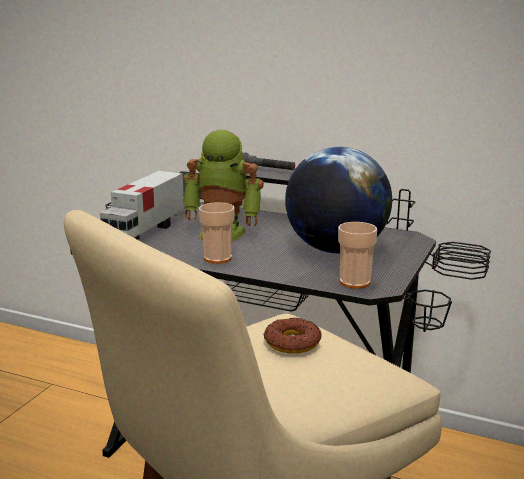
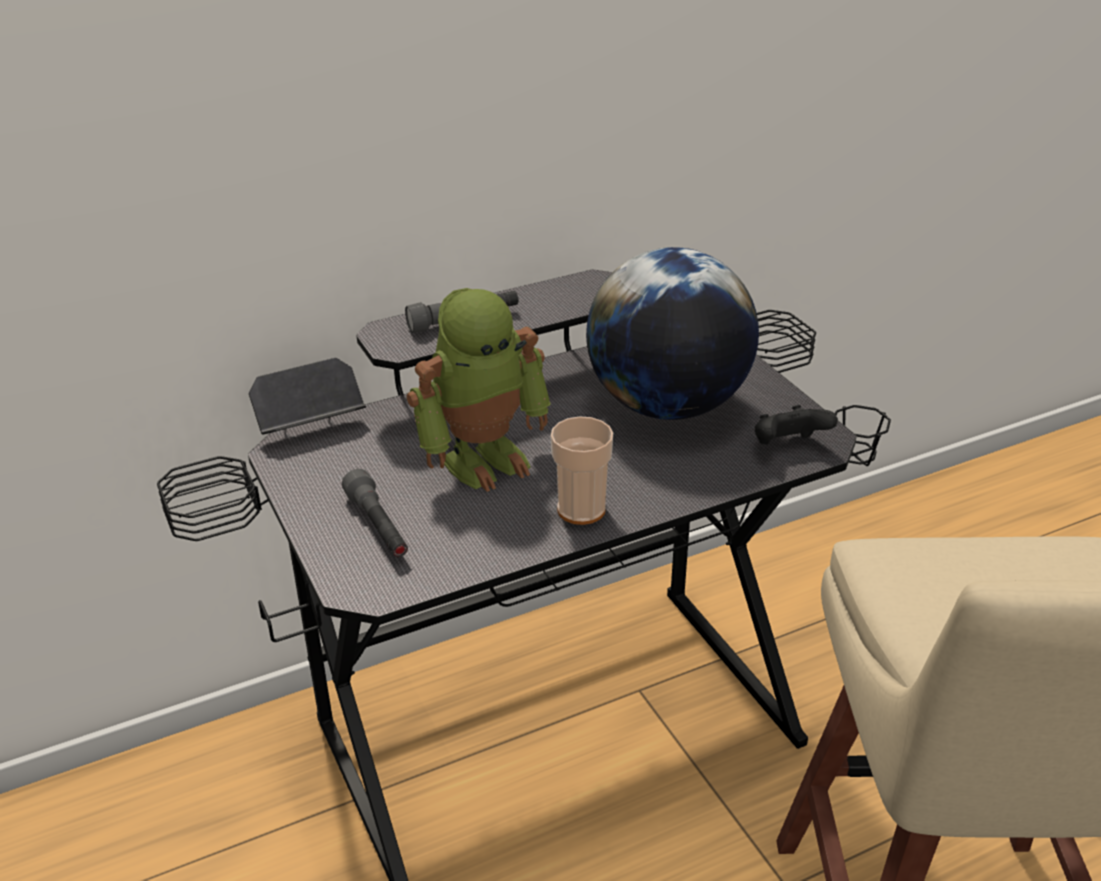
camera: 50 degrees left, 15 degrees up
toy truck [100,171,184,241] -> grey flashlight [342,469,408,557]
donut [264,317,322,354] -> none
cup [338,222,377,289] -> black game controller [755,405,838,445]

